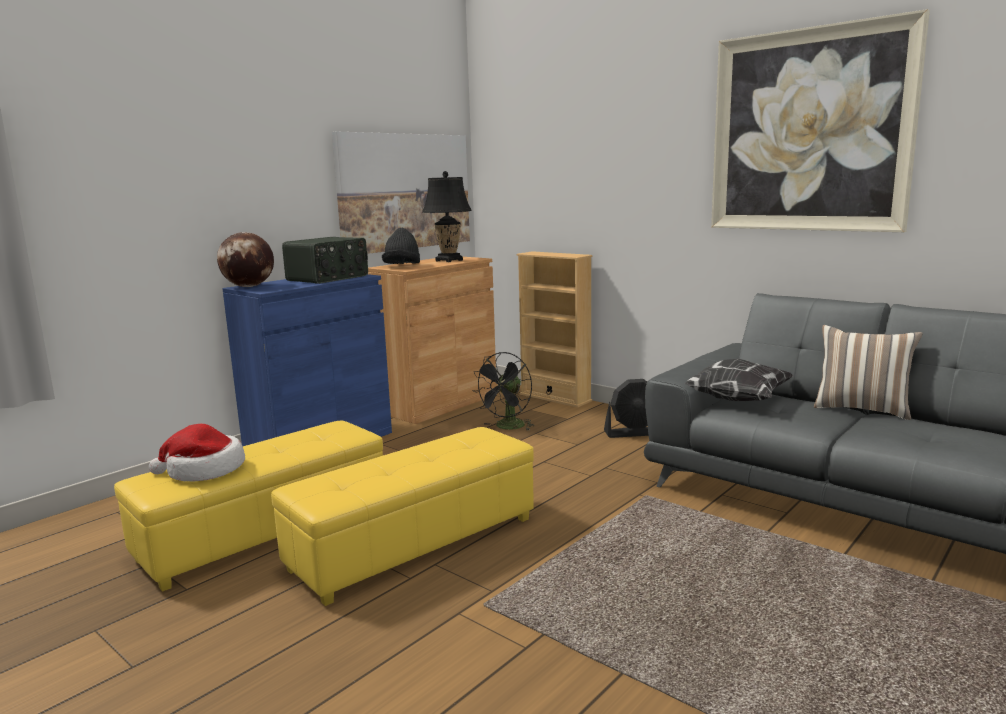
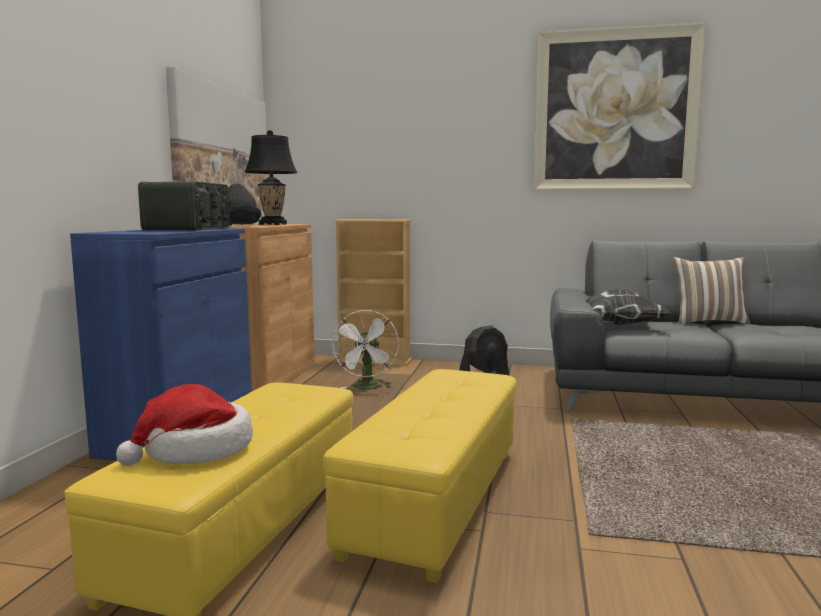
camera: 30 degrees left, 5 degrees down
globe [217,232,274,287] -> none
black fan [472,352,535,431] -> white fan [332,310,399,390]

